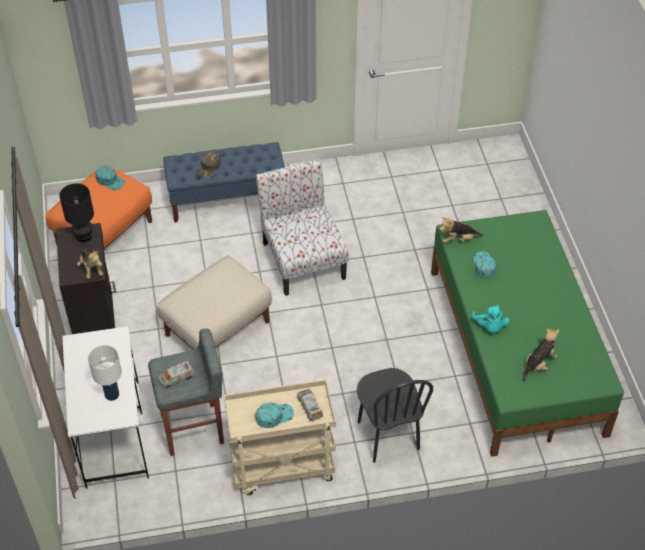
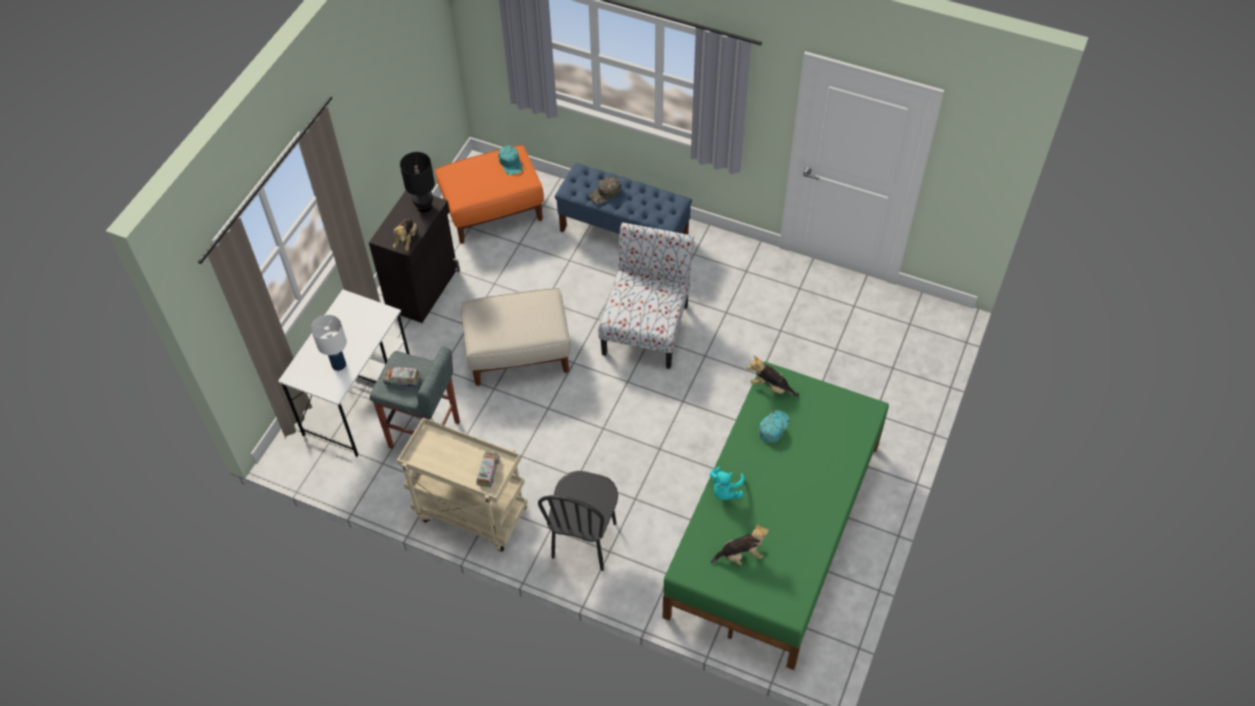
camera: 35 degrees right, 5 degrees up
turquoise cap [255,403,294,428] -> none

